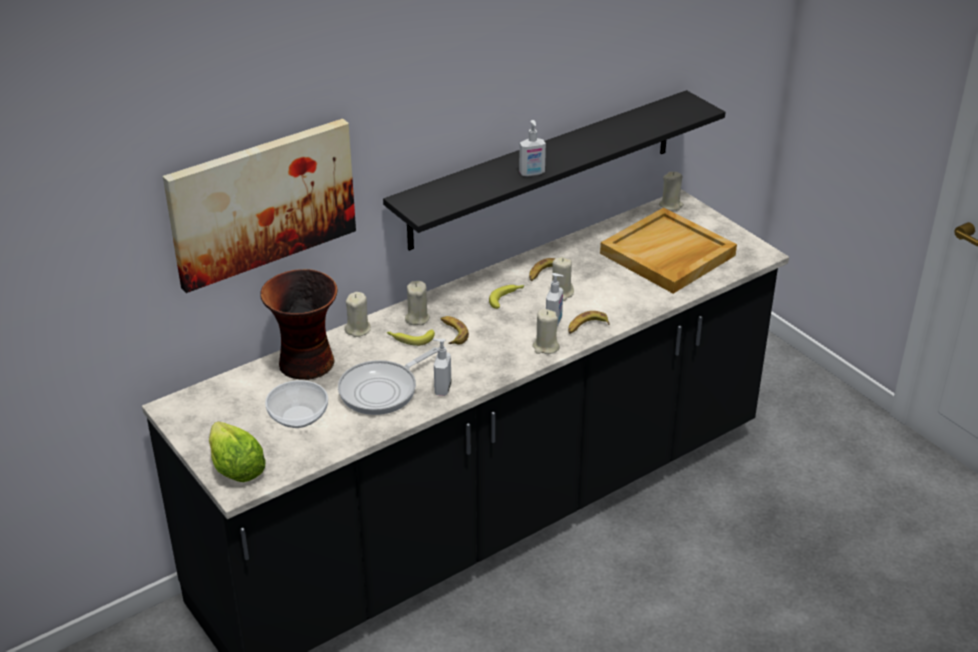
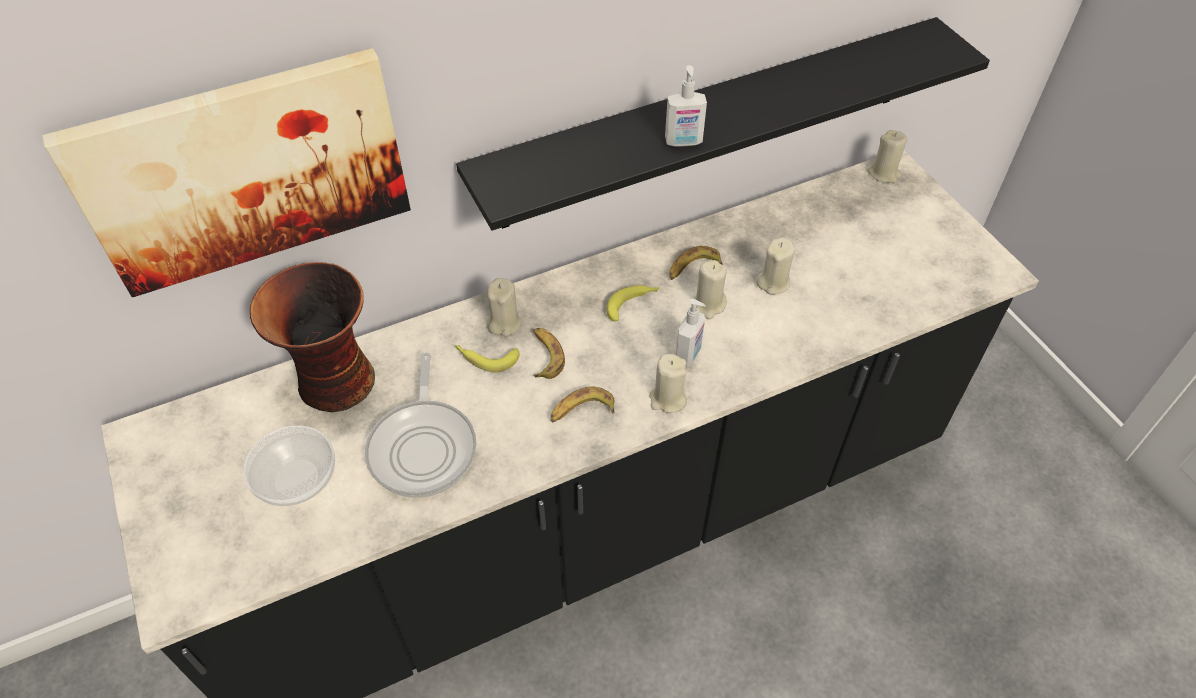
camera: 10 degrees right, 15 degrees up
lettuce [209,421,266,482] -> none
frying pan [338,347,438,415] -> frying pan turned 60 degrees counterclockwise [365,353,477,498]
beige candle [345,292,371,337] -> beige candle moved to [756,237,795,295]
soap dispenser [433,339,451,396] -> none
banana [568,311,610,334] -> banana moved to [551,387,614,423]
beige tray [600,208,737,294] -> none

